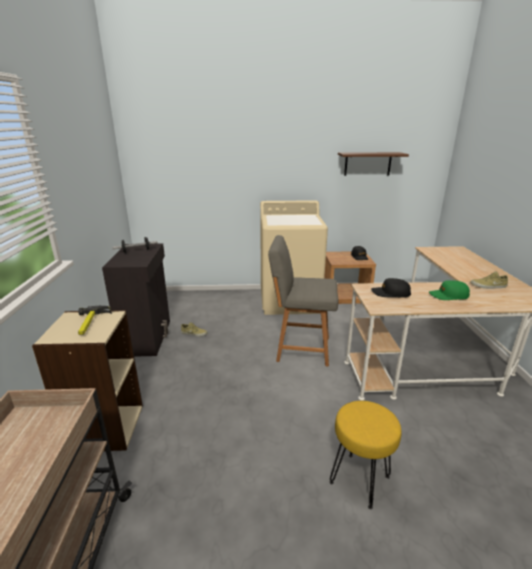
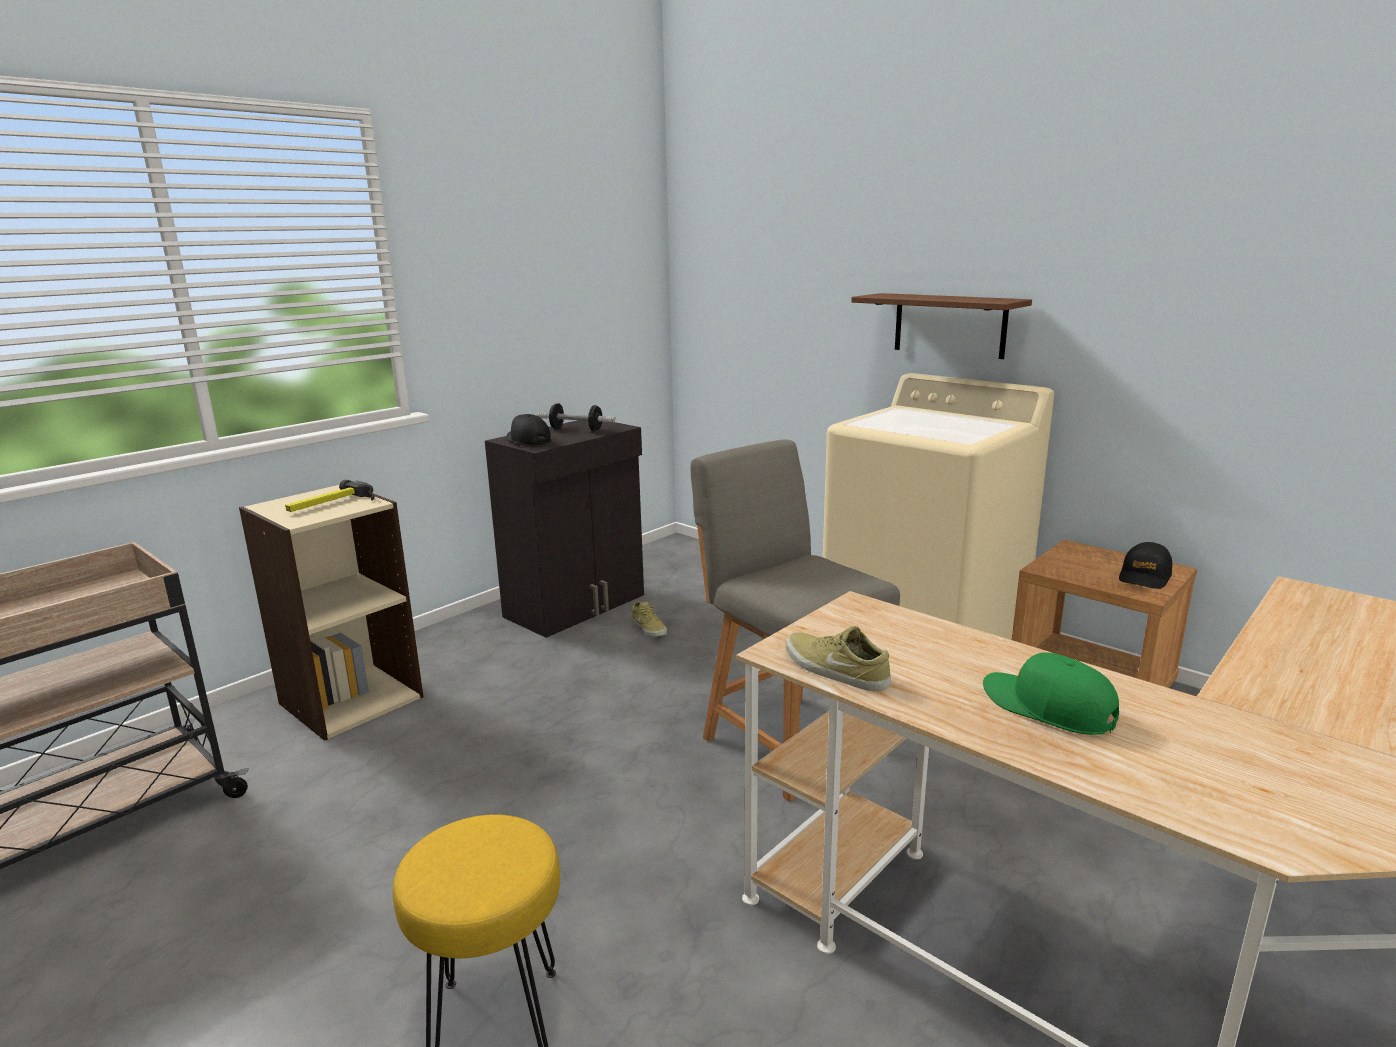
camera: 45 degrees right, 5 degrees down
brown shelf [338,152,409,176] -> brown shelf moved to [851,293,1032,359]
black cap [371,278,411,298] -> black cap moved to [506,414,551,446]
beige shoe [470,271,508,289] -> beige shoe moved to [786,626,891,691]

